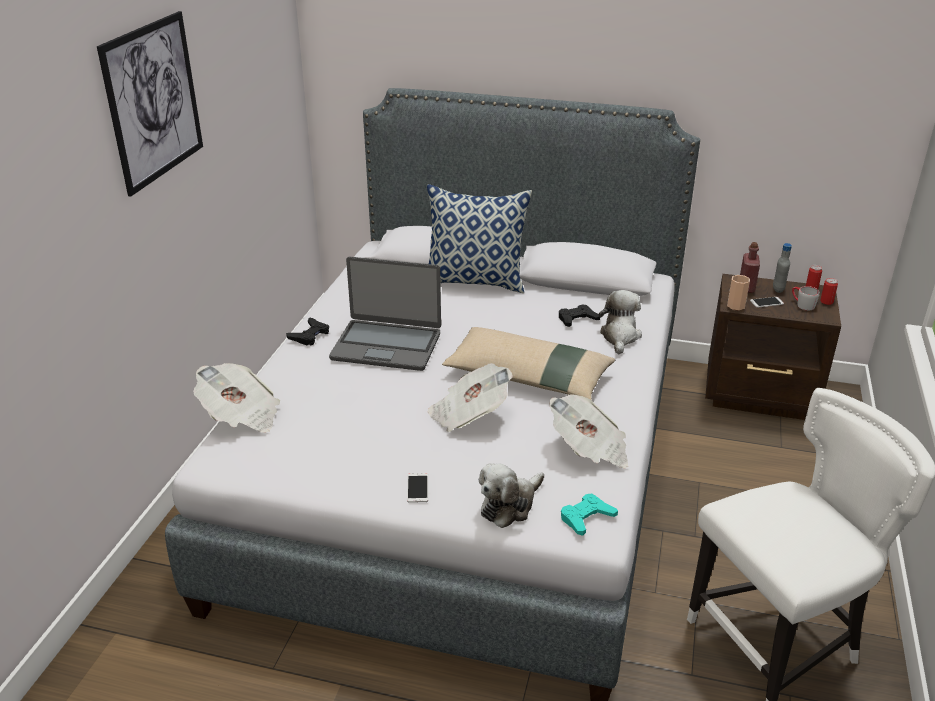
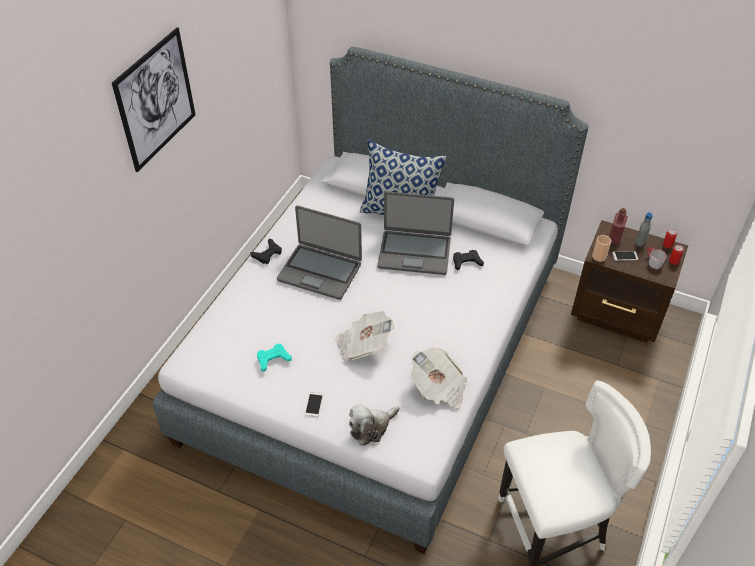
camera: 10 degrees right, 15 degrees up
newspaper [193,363,280,433] -> none
beige pillow [442,327,615,400] -> none
turquoise game controller [561,493,618,536] -> turquoise game controller moved to [257,344,292,371]
plush toy [599,290,642,354] -> none
none -> laptop [377,192,454,275]

